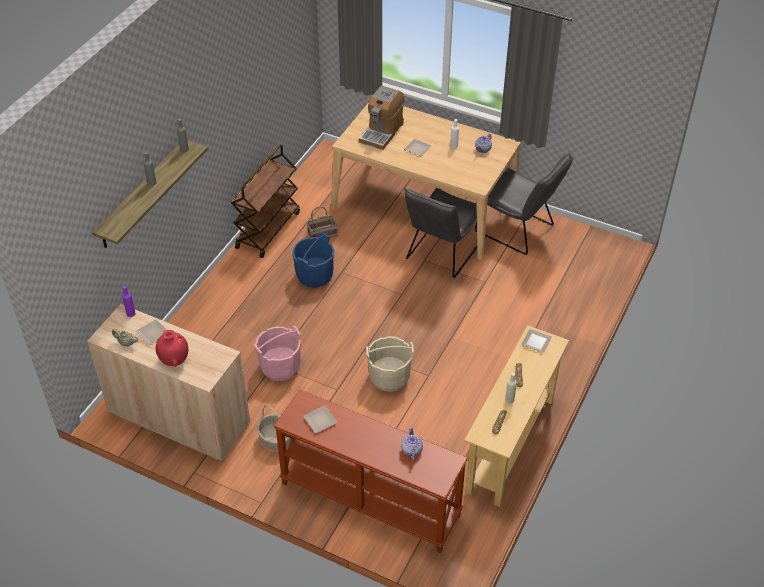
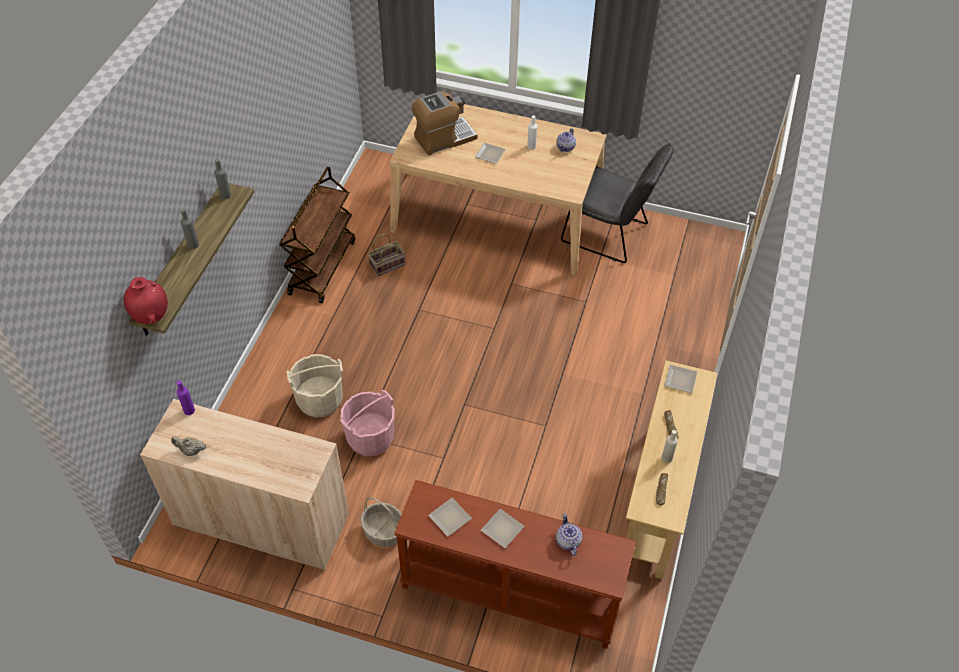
camera: 10 degrees left, 5 degrees up
plate [136,319,166,345] -> plate moved to [481,509,525,548]
red vase [156,330,188,367] -> red vase moved to [124,277,168,324]
blue bucket [292,232,334,288] -> none
coffee machine [359,86,404,150] -> coffee machine turned 135 degrees counterclockwise [412,91,477,156]
beige bucket [366,336,414,392] -> beige bucket moved to [287,354,343,418]
grey chair [404,188,477,278] -> none

